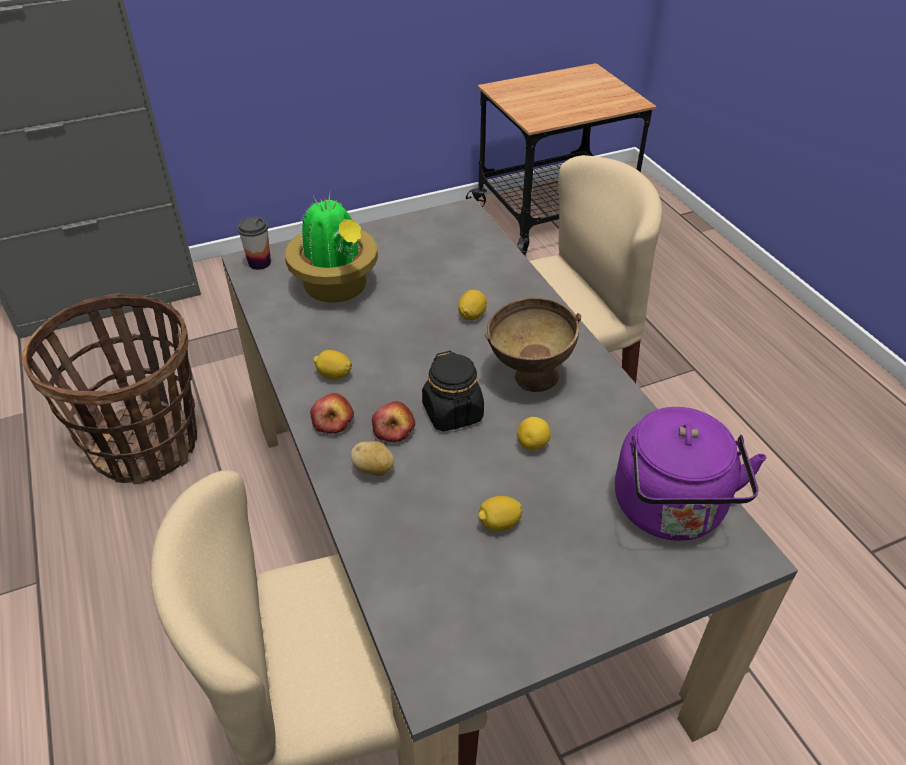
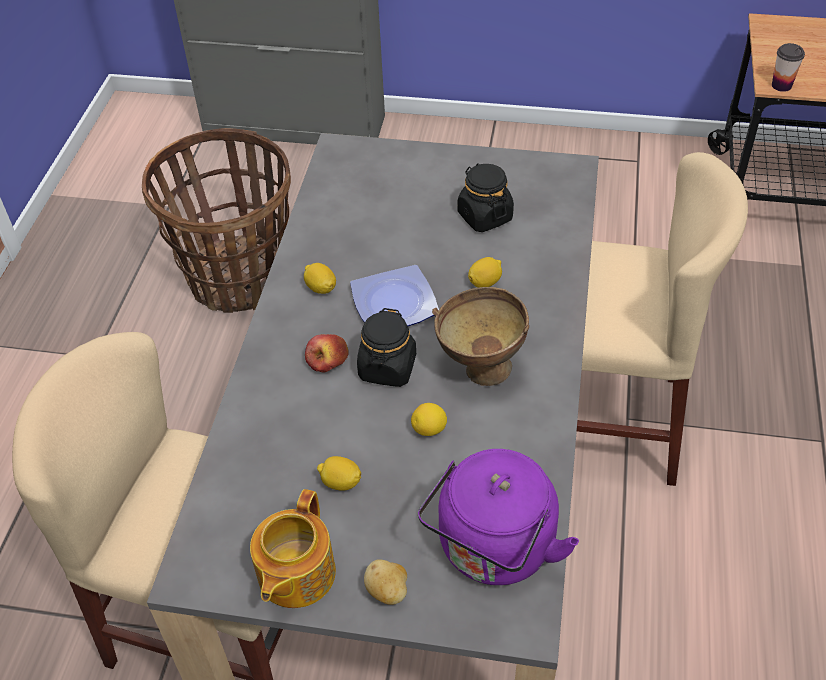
camera: 35 degrees right, 5 degrees up
cup [237,217,271,270] -> cup moved to [772,43,805,92]
potted plant [285,194,378,303] -> none
apple [310,393,354,434] -> none
potato [351,441,395,476] -> potato moved to [364,559,407,605]
none -> teapot [250,489,336,608]
none -> plate [350,265,439,326]
none -> black jar [458,163,514,232]

